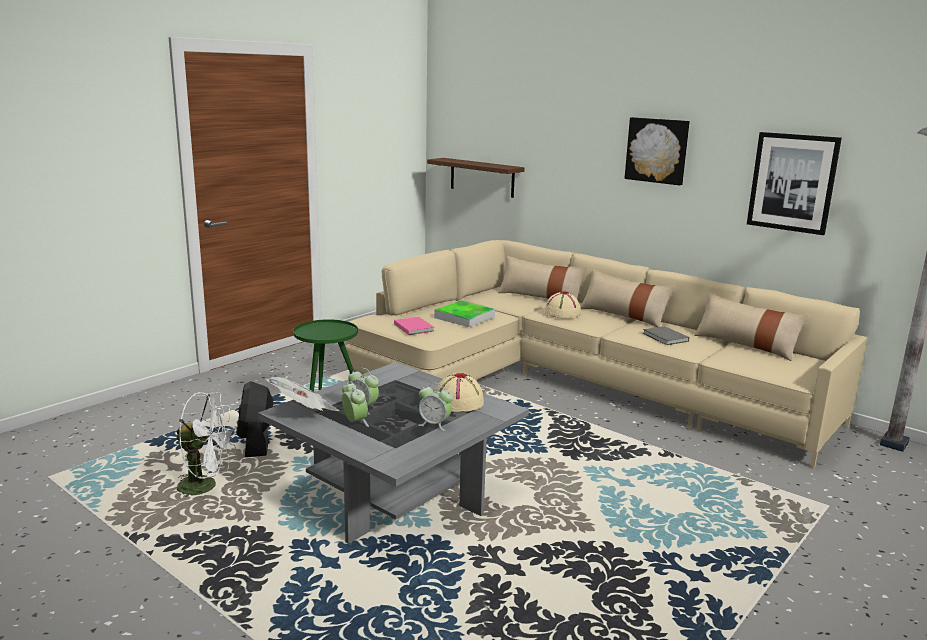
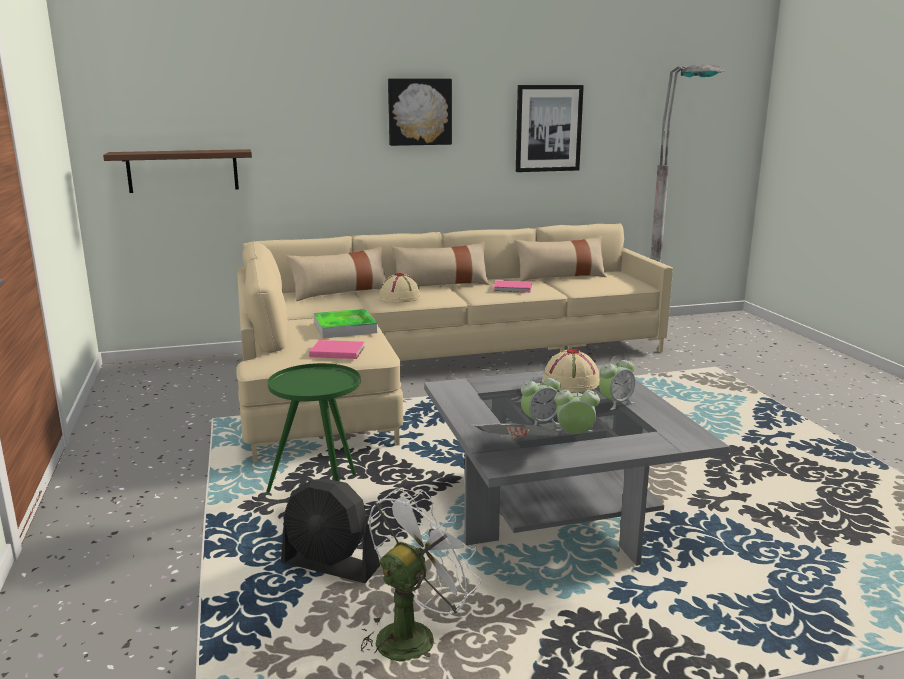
camera: 55 degrees left, 0 degrees up
grey book [643,326,689,345] -> pink book [494,280,532,293]

